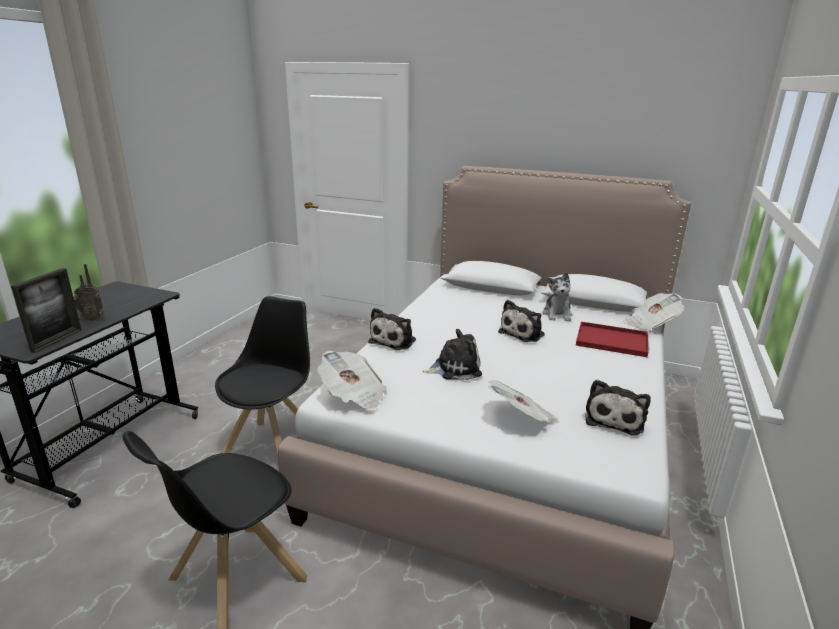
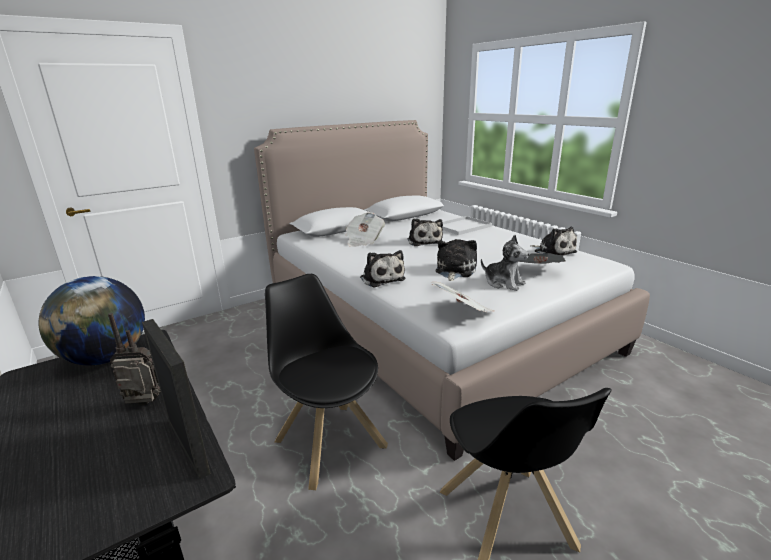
camera: 55 degrees left, 0 degrees up
radio [74,264,104,321] -> radio turned 120 degrees counterclockwise [108,313,161,405]
plush toy [543,272,572,321] -> plush toy moved to [481,235,529,291]
red tray [576,322,648,357] -> white tray [442,216,492,235]
newspaper [624,293,684,330] -> newspaper moved to [345,212,385,247]
none -> globe [38,276,145,366]

